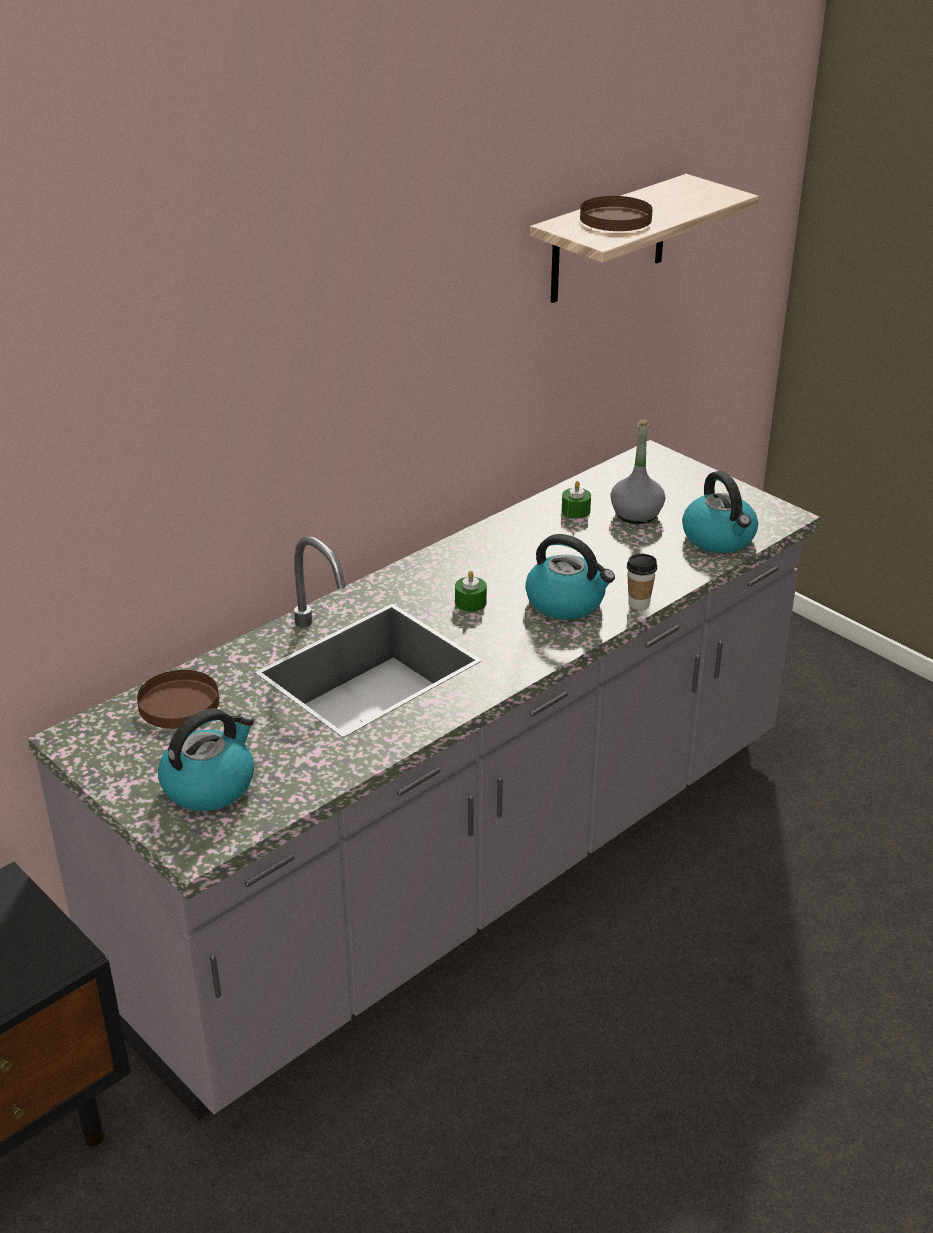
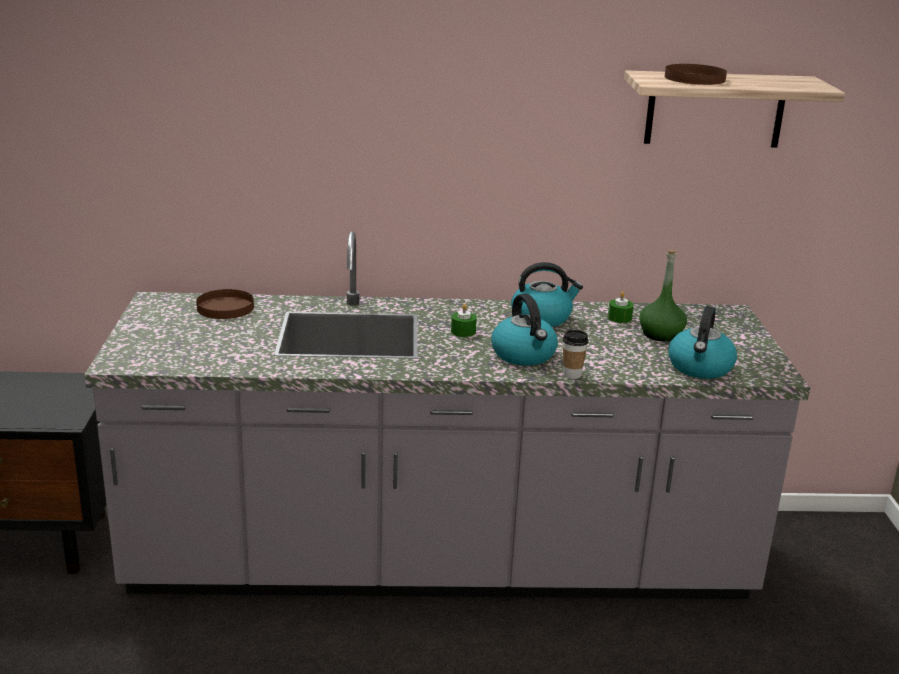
camera: 40 degrees right, 10 degrees down
kettle [158,708,254,811] -> kettle moved to [511,262,583,327]
grey bottle [610,419,665,524] -> green bottle [639,250,687,342]

